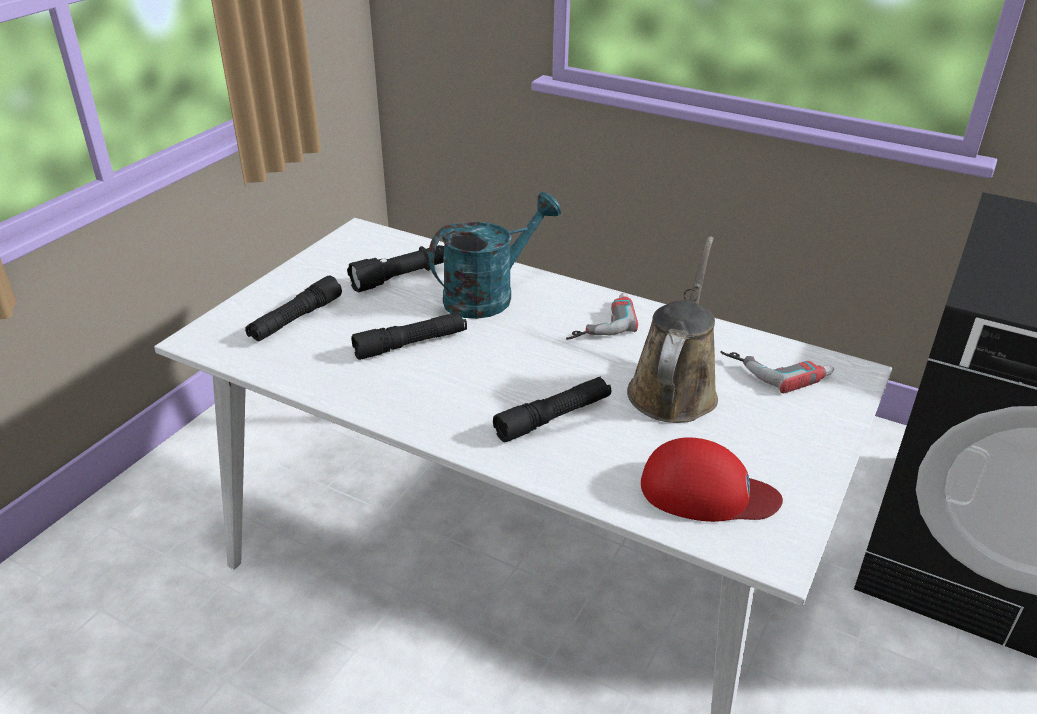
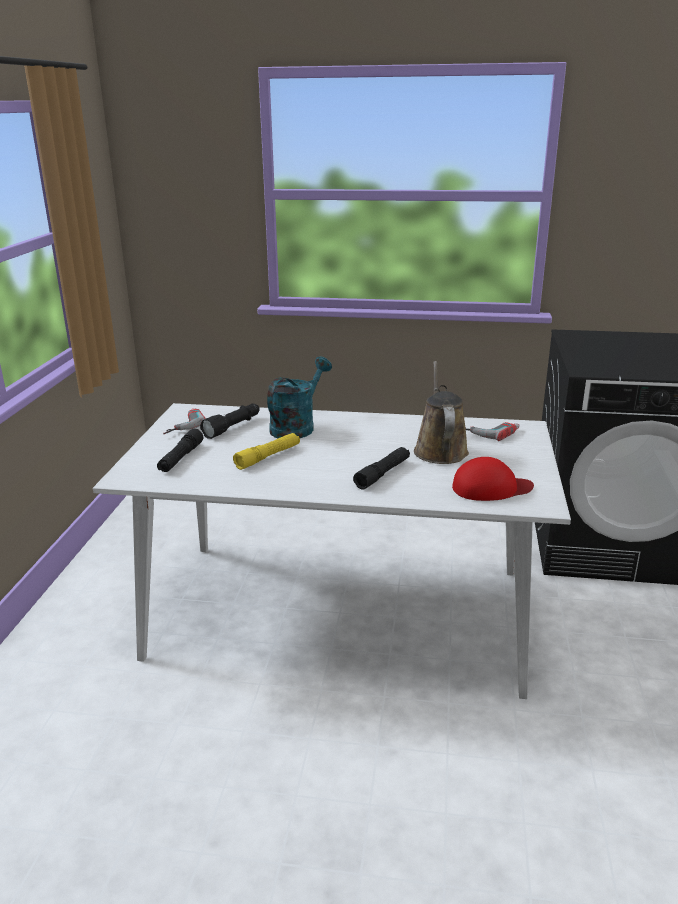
camera: 20 degrees left, 10 degrees down
black flashlight [351,312,467,360] -> yellow flashlight [233,433,300,470]
power drill [566,293,638,340] -> power drill moved to [163,408,206,434]

